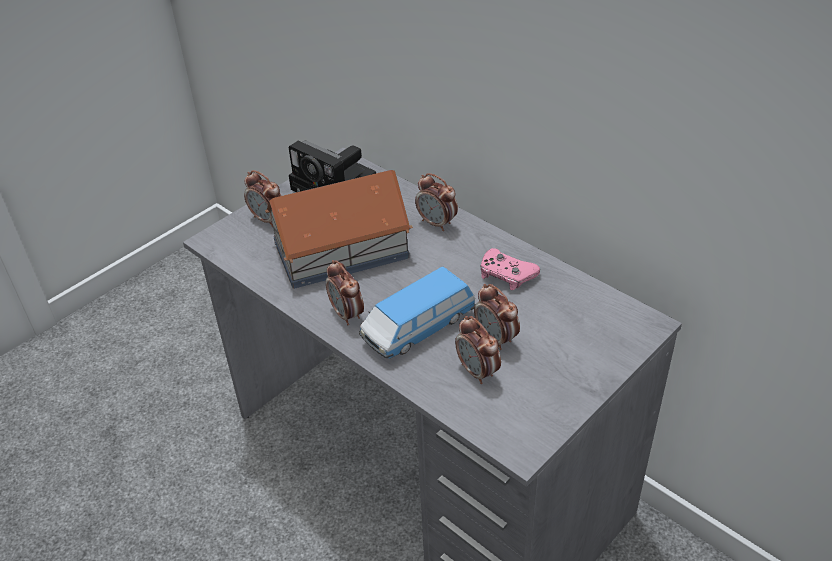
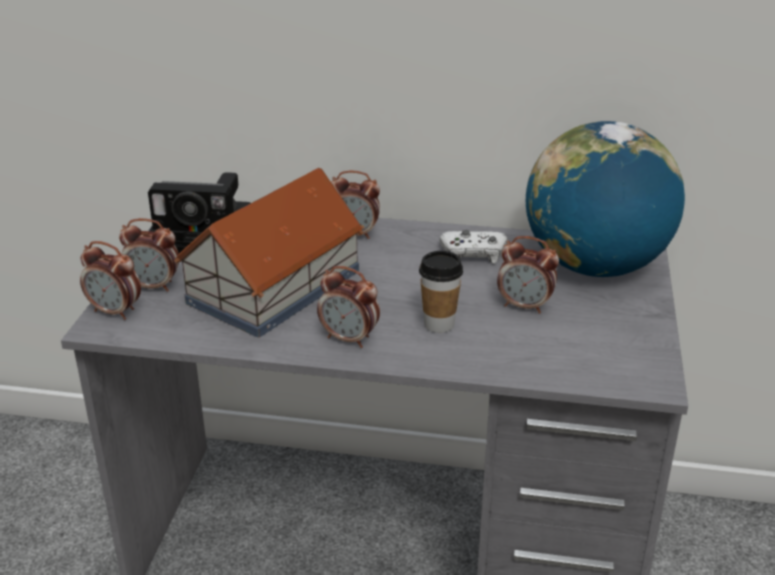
camera: 35 degrees left, 10 degrees down
toy car [359,267,476,359] -> cup [419,251,463,333]
alarm clock [455,315,501,384] -> alarm clock moved to [80,241,141,320]
pink game controller [480,248,540,290] -> white game controller [439,230,507,264]
none -> globe [526,121,685,277]

